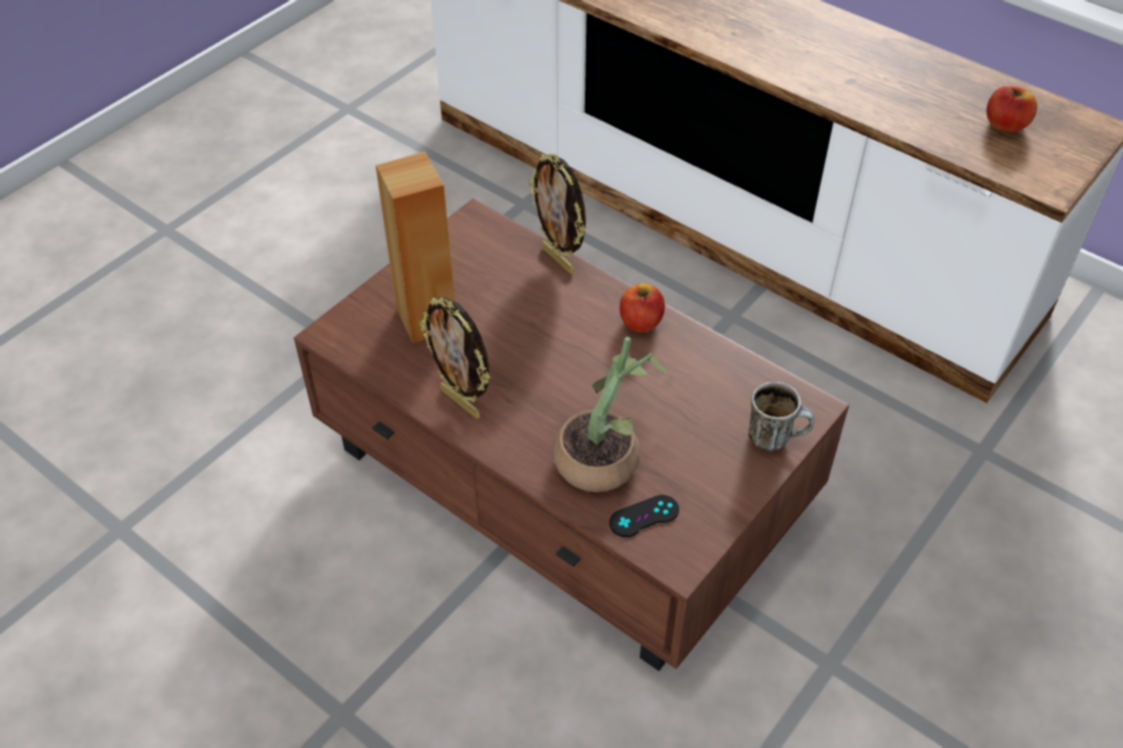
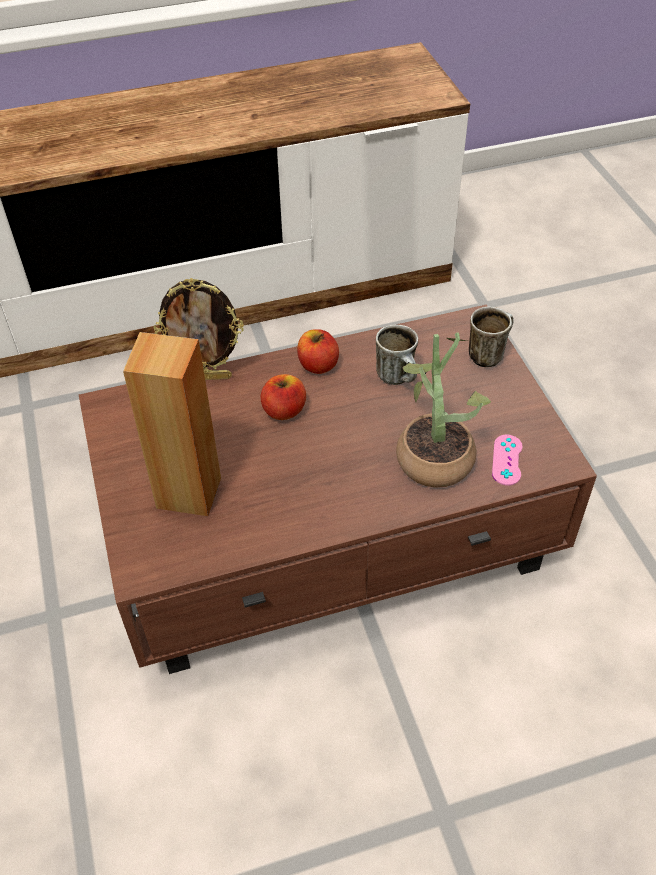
camera: 55 degrees left, 0 degrees up
picture frame [419,297,490,419] -> none
black game controller [609,495,679,537] -> pink game controller [492,435,523,486]
apple [986,86,1037,132] -> apple moved to [261,374,306,420]
none -> mug [376,325,418,385]

